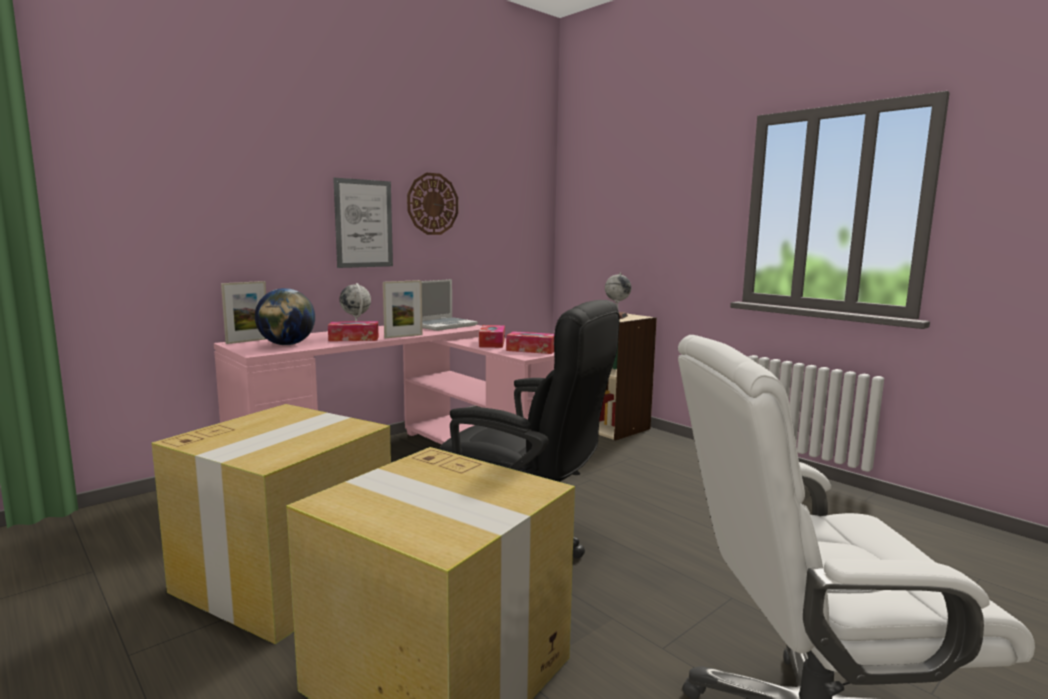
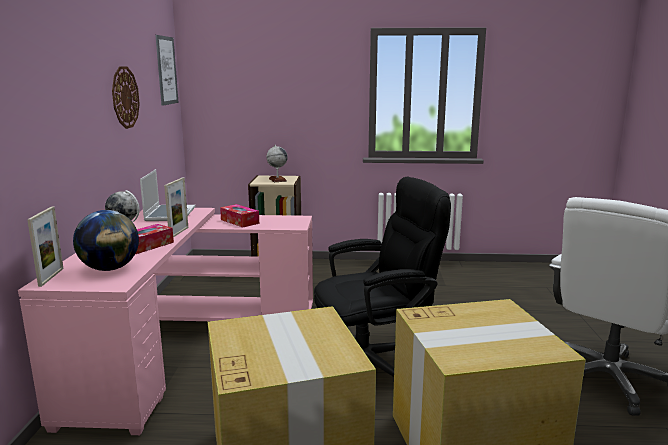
camera: 45 degrees left, 5 degrees up
picture [333,178,393,268] -> picture moved to [155,35,179,106]
tissue box [506,331,555,354] -> none

